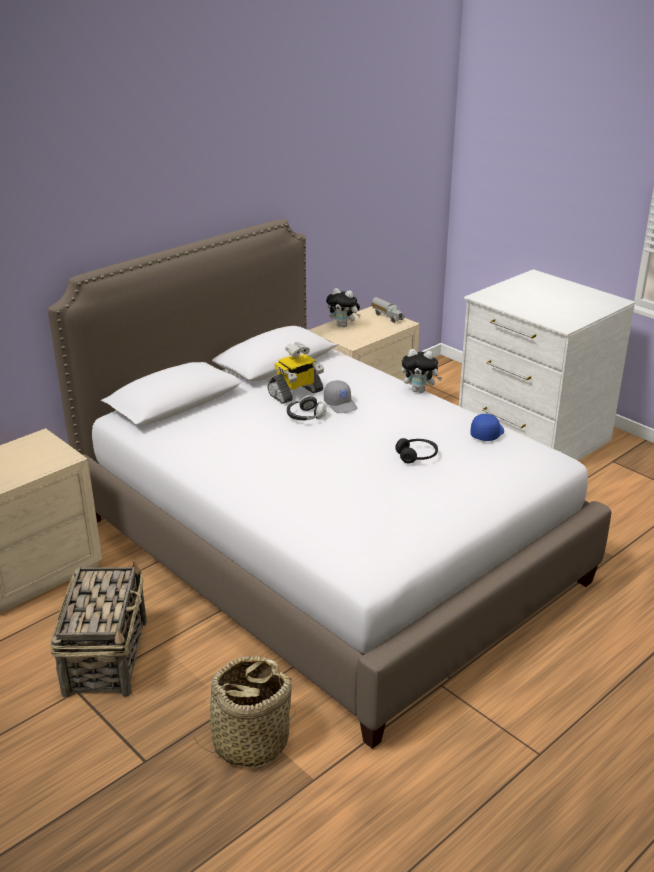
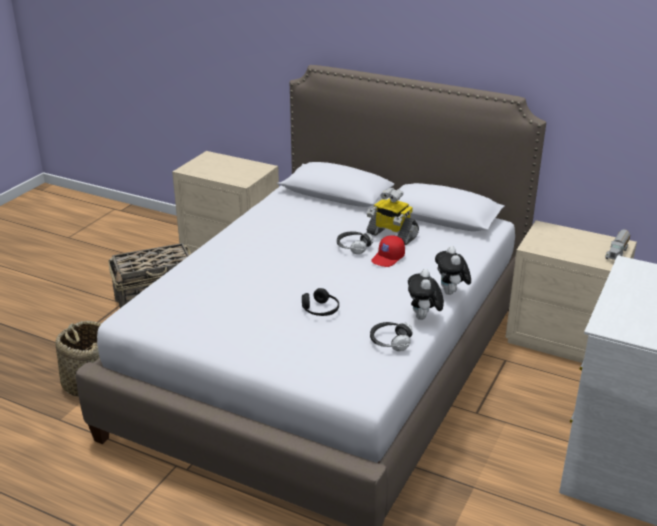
camera: 70 degrees right, 0 degrees up
grey cap [324,380,357,413] -> red cap [371,235,405,267]
plush toy [326,288,361,327] -> plush toy moved to [408,269,444,320]
blue cap [470,414,504,441] -> headphones [370,322,413,351]

